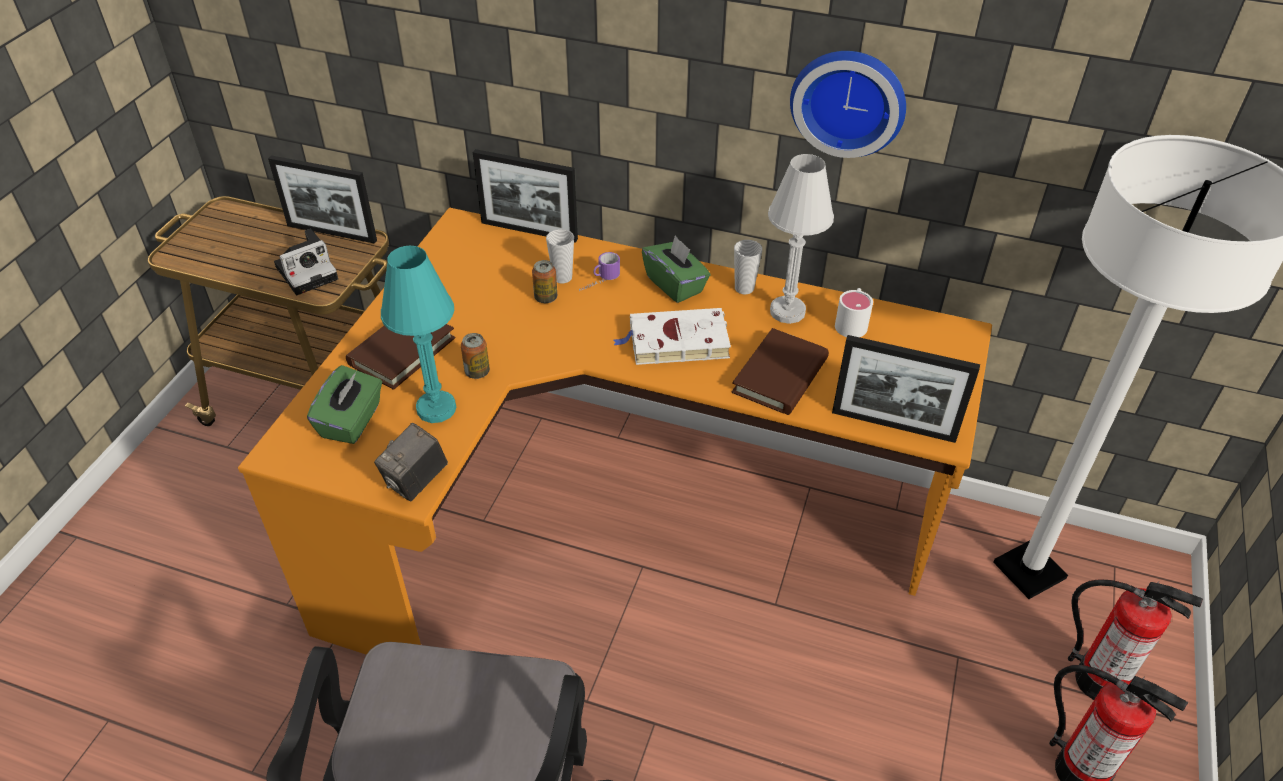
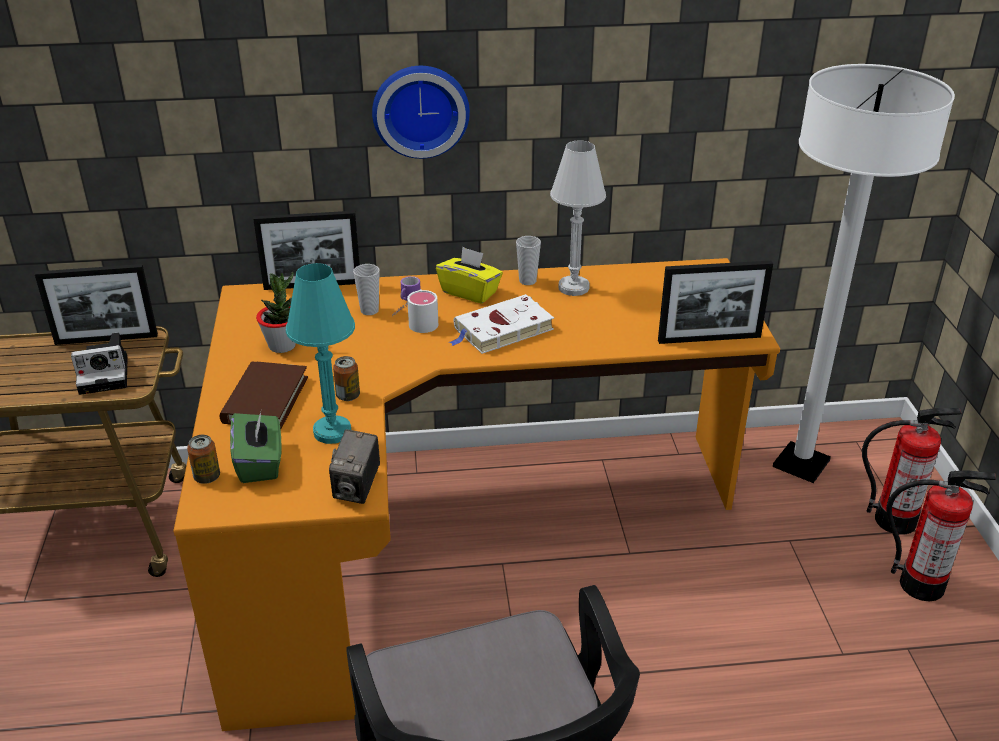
camera: 25 degrees left, 10 degrees down
camera [274,229,338,295] -> camera turned 45 degrees clockwise [71,332,128,395]
can [532,260,557,303] -> can moved to [187,435,220,484]
green tissue box [642,235,710,303] -> yellow tissue box [436,247,503,304]
brown book [731,328,829,415] -> none
wall clock [790,51,906,158] -> wall clock moved to [372,66,470,159]
white mug [835,288,873,337] -> white mug moved to [407,289,438,333]
none -> potted plant [256,272,296,353]

